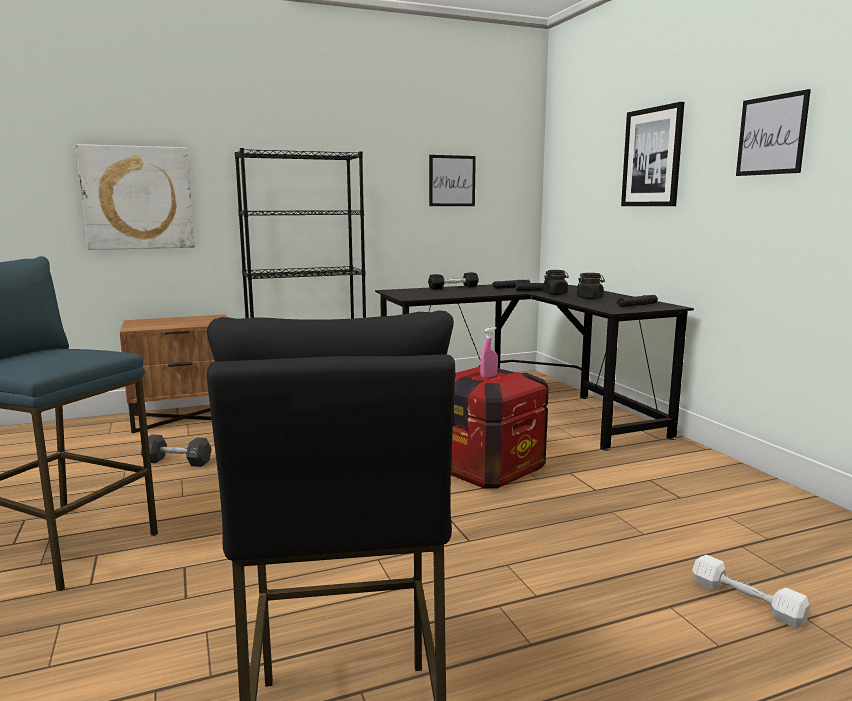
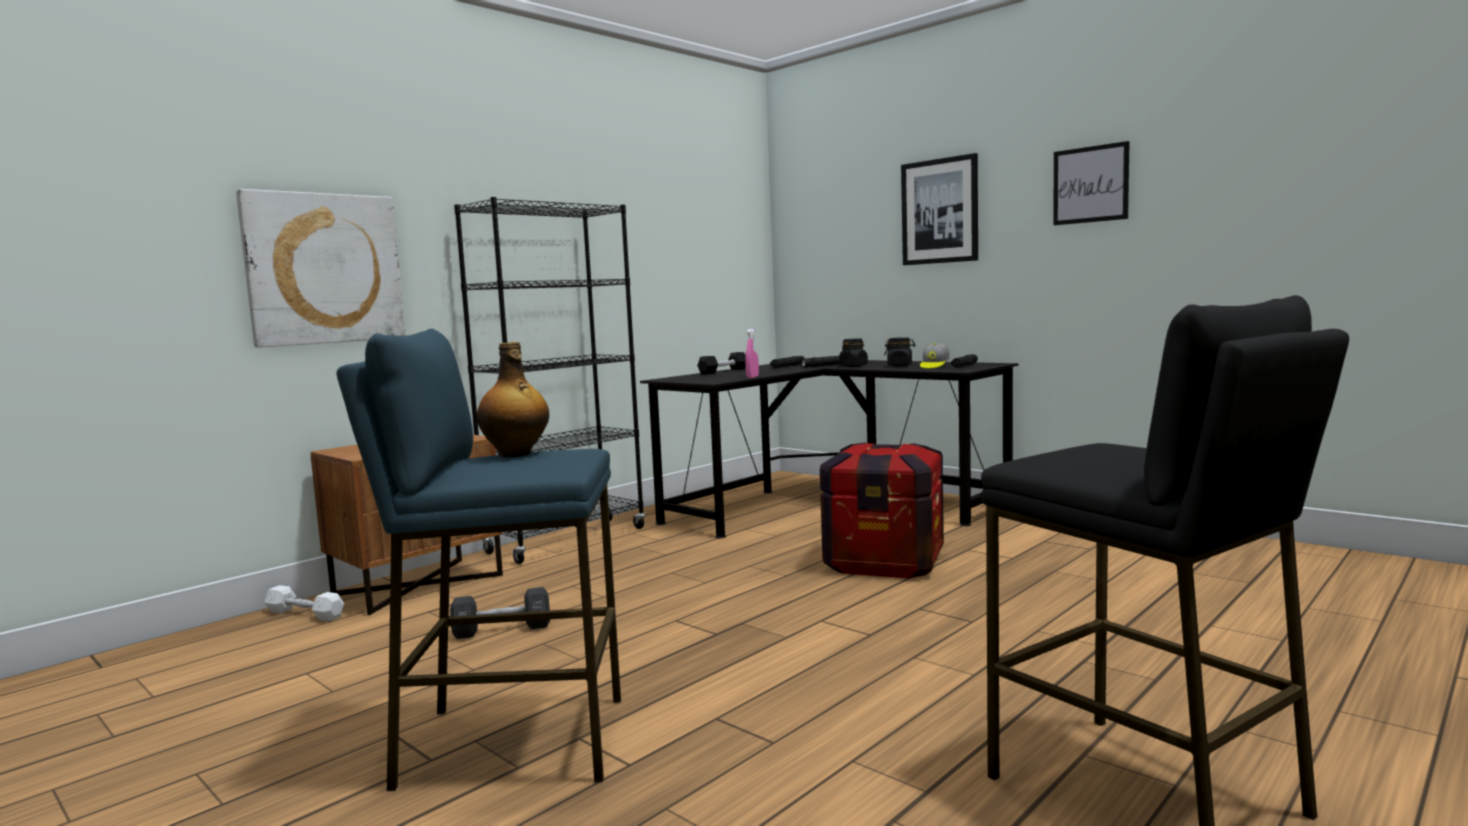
camera: 25 degrees left, 5 degrees down
picture [429,155,476,206] -> none
pink spray bottle [480,327,498,378] -> pink spray bottle moved to [745,328,759,378]
white dumbbell [692,555,810,628] -> white dumbbell moved to [264,585,344,621]
none -> bottle [477,342,549,457]
none -> cap [920,343,950,369]

